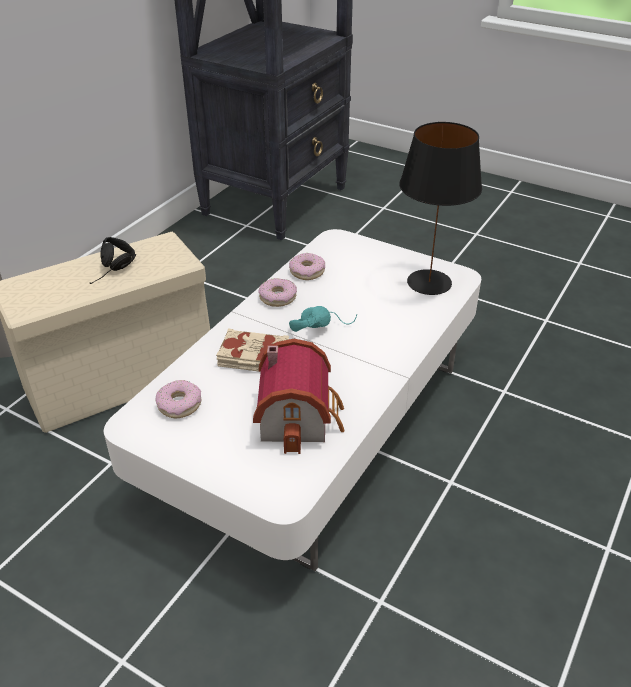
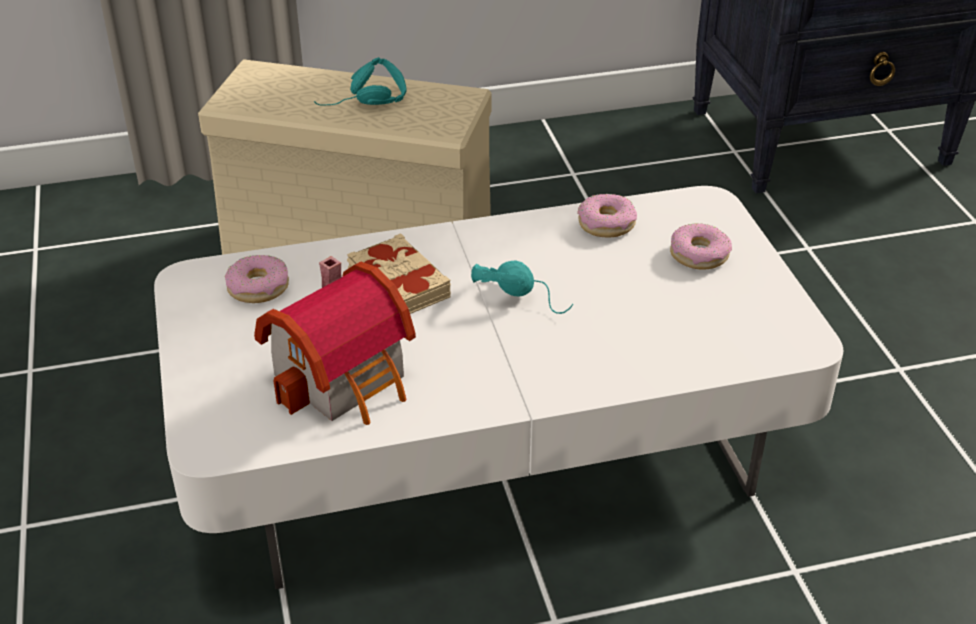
camera: 45 degrees right, 0 degrees up
black headphones [90,237,136,284] -> turquoise headphones [314,57,407,106]
donut [258,278,297,307] -> donut moved to [670,223,732,270]
black table lamp [399,122,482,295] -> none

